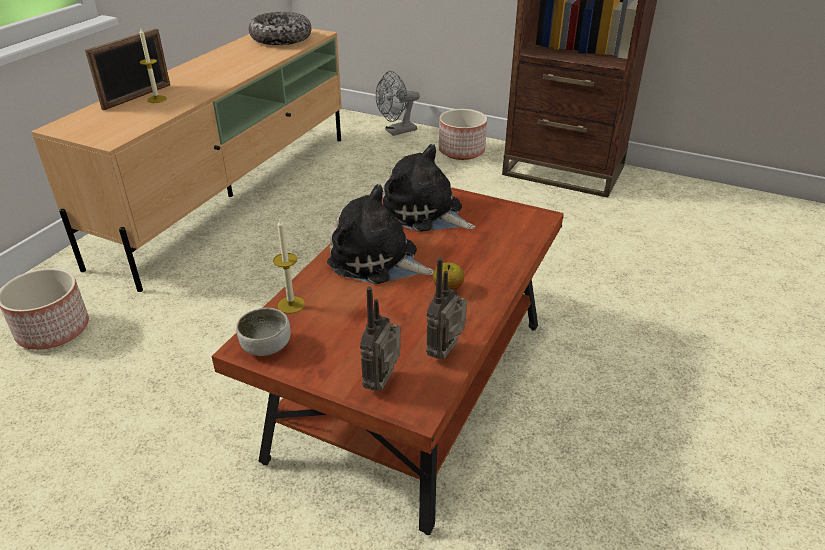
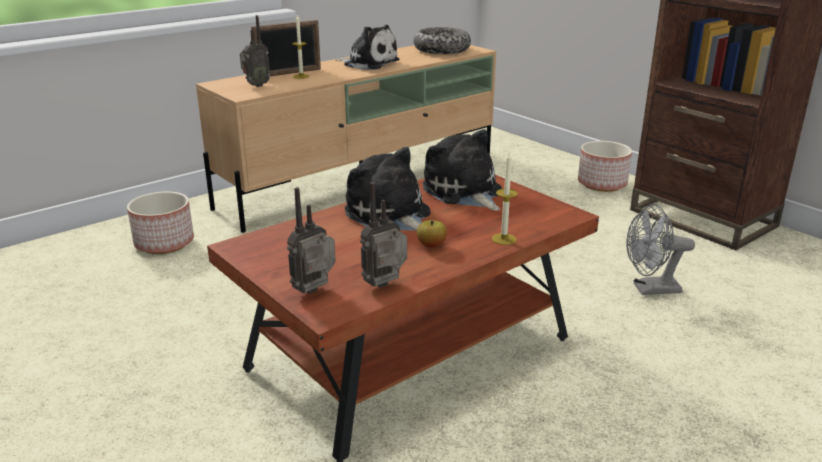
camera: 25 degrees right, 10 degrees down
bowl [236,308,291,356] -> none
candle [273,219,305,314] -> candle moved to [492,151,518,245]
grey fan [376,71,420,136] -> grey fan moved to [626,204,695,295]
none -> radio [240,15,270,87]
none -> plush toy [335,25,399,70]

